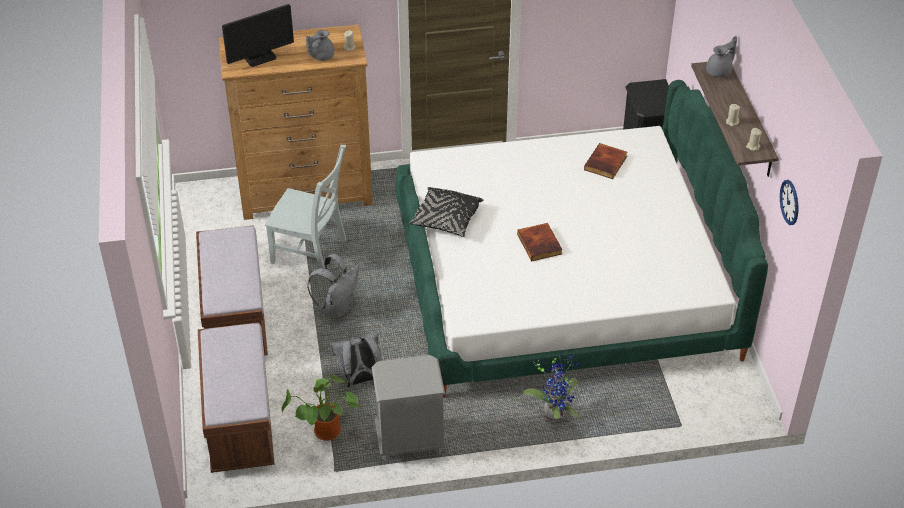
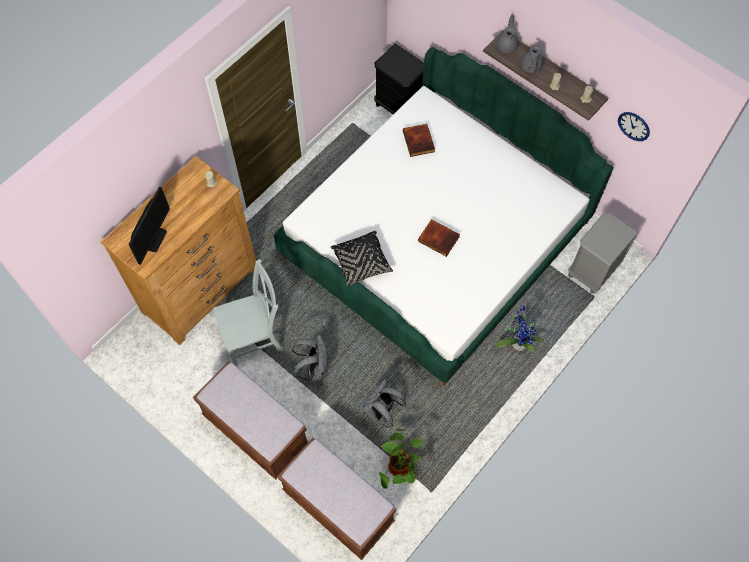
camera: 40 degrees left, 20 degrees up
grey teapot [306,30,335,61] -> grey teapot moved to [521,45,543,73]
grey nightstand [372,355,445,461] -> grey nightstand moved to [568,213,638,294]

